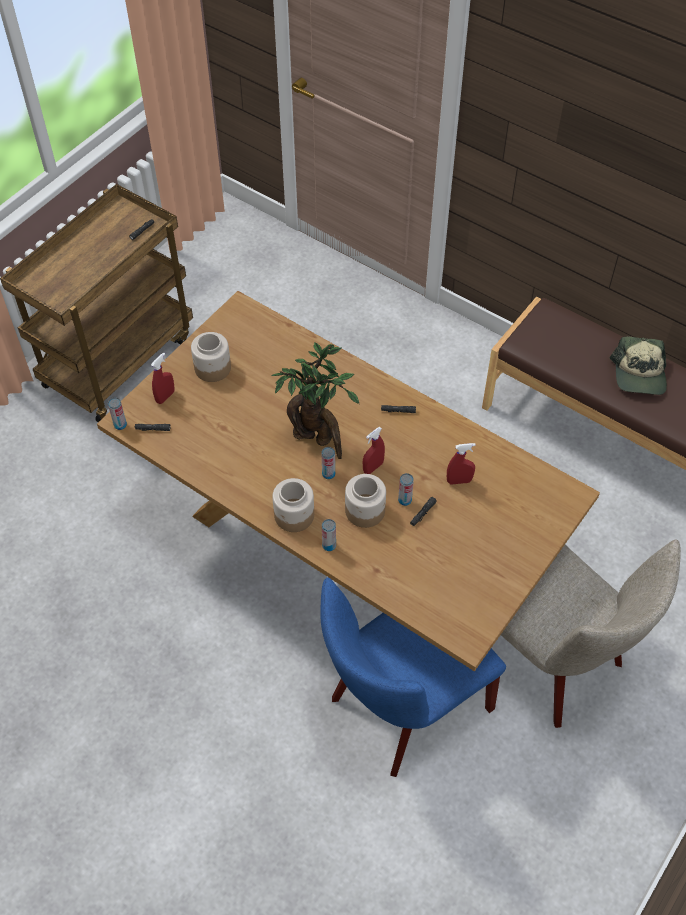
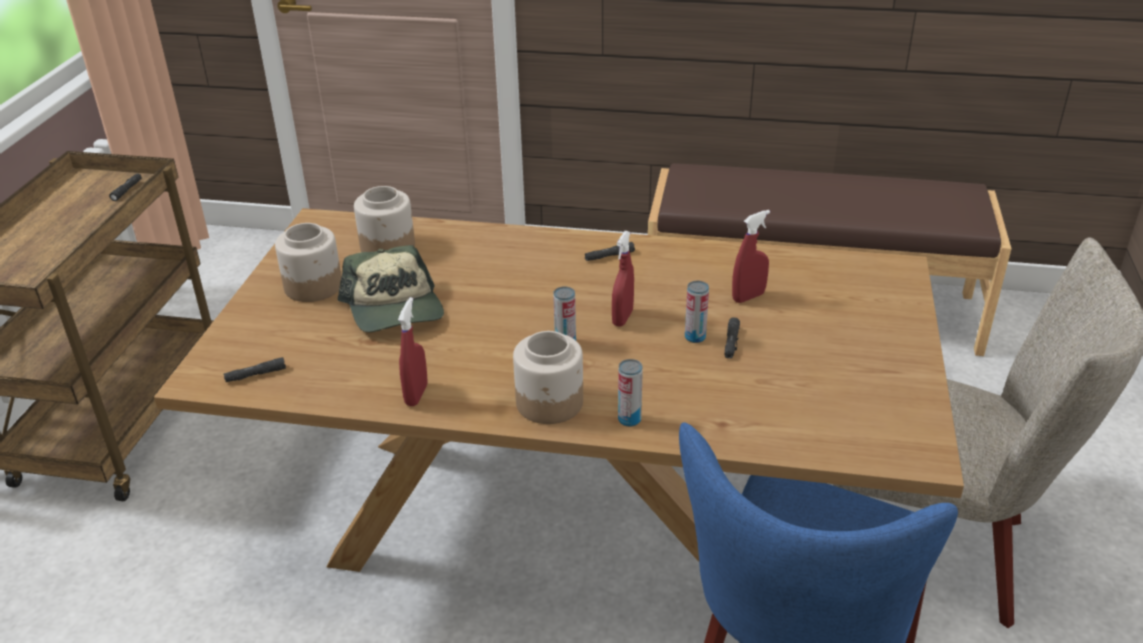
camera: 25 degrees left, 20 degrees down
can [108,397,127,430] -> none
red spray bottle [151,352,175,404] -> red spray bottle moved to [398,297,427,406]
potted plant [271,342,359,459] -> none
jar [345,474,386,528] -> jar moved to [354,186,415,252]
cap [610,337,667,395] -> cap moved to [338,245,444,332]

